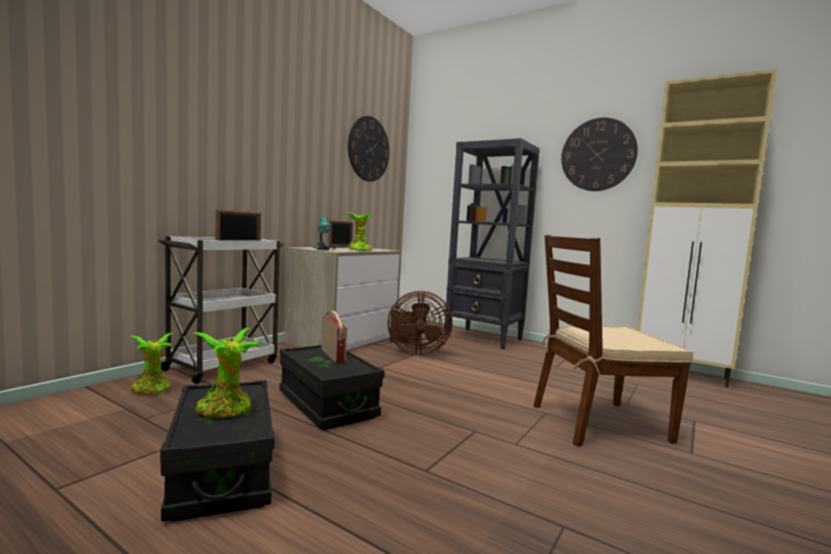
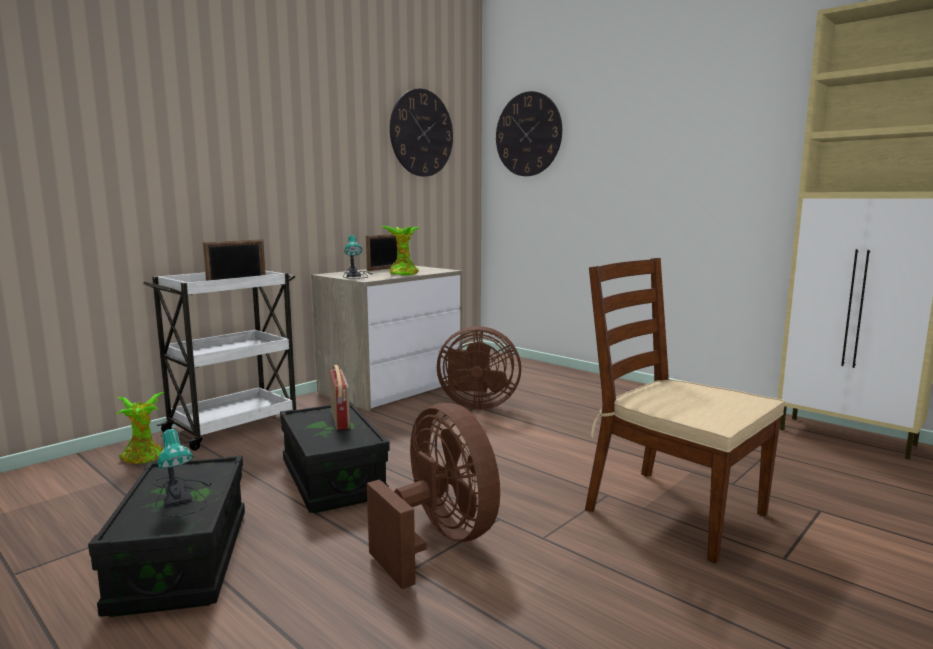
camera: 10 degrees right, 5 degrees up
potted plant [194,328,262,418] -> table lamp [154,429,213,517]
black bookcase [445,138,540,349] -> none
brown chair [534,235,694,447] -> brown chair turned 45 degrees clockwise [585,258,785,563]
wall clock [561,118,638,191] -> wall clock moved to [496,91,562,176]
none -> brown fan [367,403,500,589]

